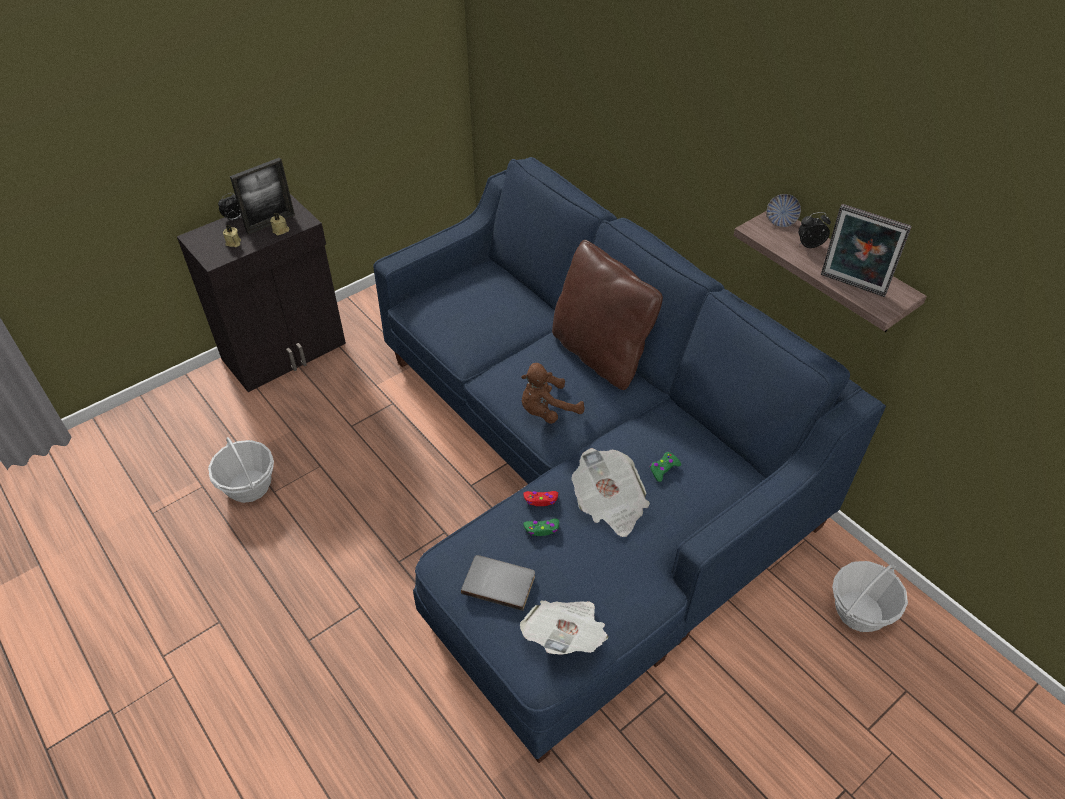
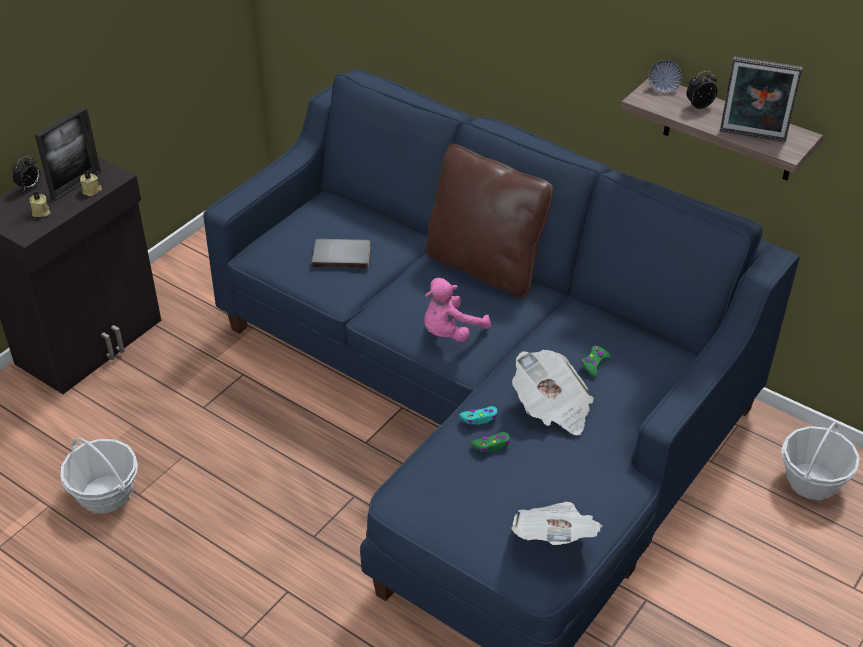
camera: 15 degrees left, 5 degrees down
grey book [461,555,535,611] -> grey book moved to [312,239,371,268]
brown plush toy [521,363,585,424] -> pink plush toy [424,278,491,342]
red game controller [523,491,558,506] -> turquoise game controller [459,406,497,425]

